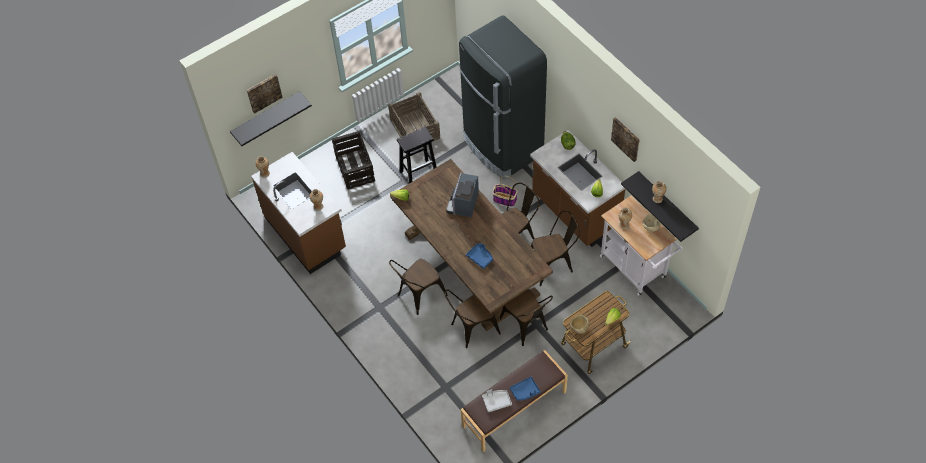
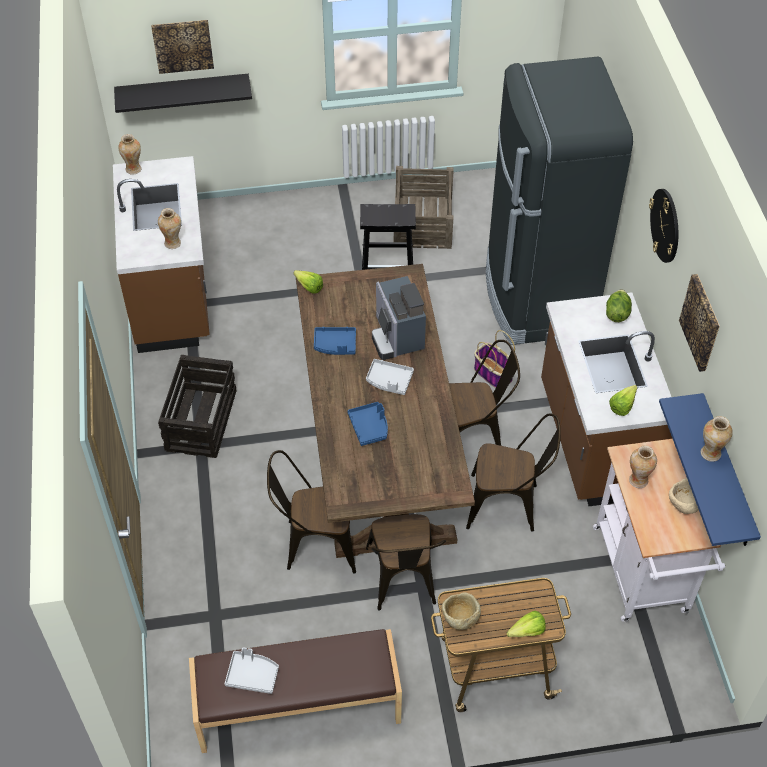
camera: 25 degrees right, 5 degrees down
crate [332,131,375,189] -> crate moved to [158,355,237,458]
brown chair [389,259,448,315] -> none
coffee machine [446,172,479,217] -> coffee machine turned 60 degrees counterclockwise [372,276,426,360]
blue tray [509,377,541,401] -> blue tray moved to [314,327,356,355]
black shelf [621,171,699,242] -> blue shelf [659,393,761,546]
none -> grey tray [366,359,414,395]
none -> wall clock [649,189,678,263]

